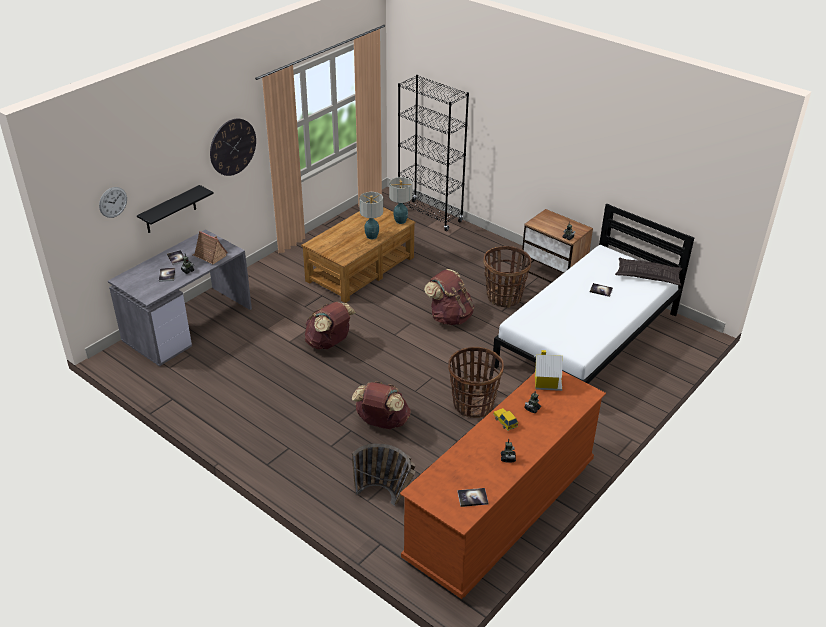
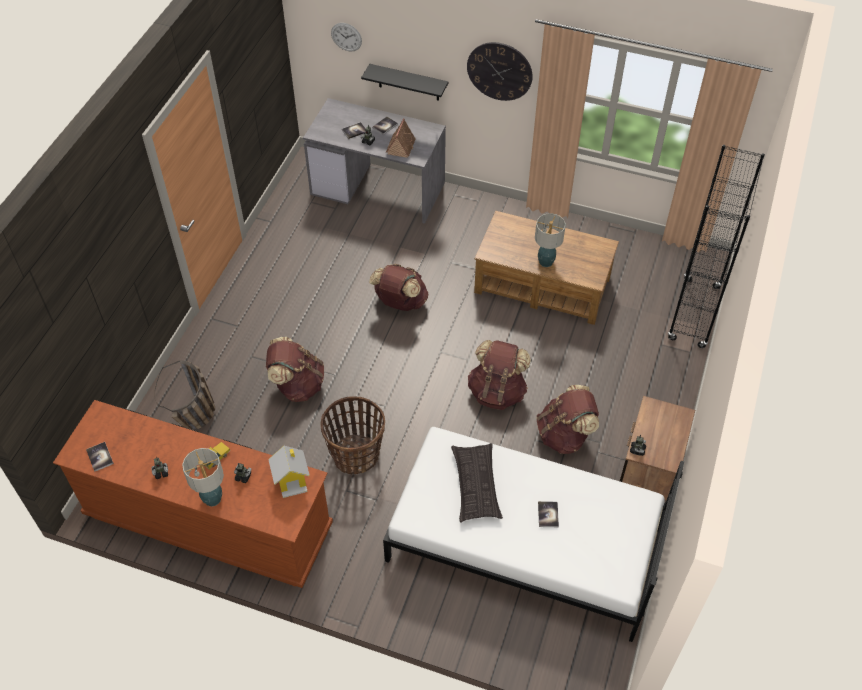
camera: 70 degrees right, 15 degrees up
table lamp [389,177,412,224] -> table lamp moved to [182,448,224,506]
basket [483,246,531,308] -> brown backpack [536,385,599,454]
pillow [615,258,682,286] -> pillow moved to [451,443,503,523]

